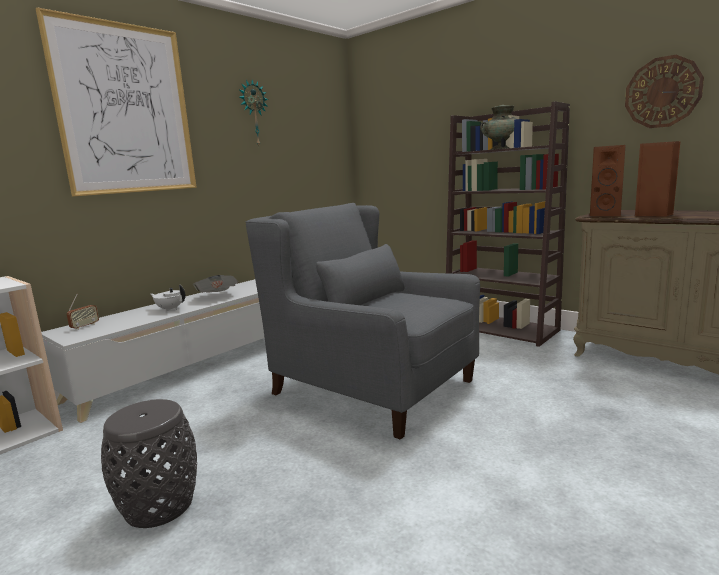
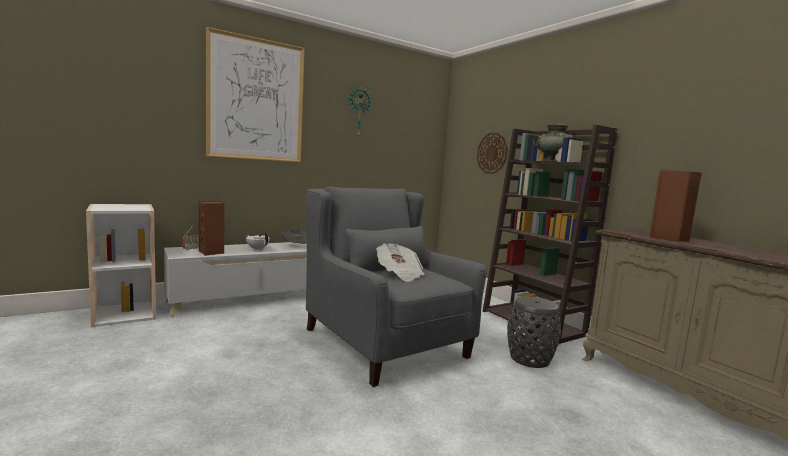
camera: 15 degrees right, 5 degrees down
grey stool [101,399,197,528] -> grey stool moved to [507,296,561,368]
brown speaker [590,145,626,216] -> brown speaker moved to [199,201,224,256]
wall clock [625,55,704,128] -> wall clock moved to [477,133,508,174]
none -> newspaper [376,243,425,282]

